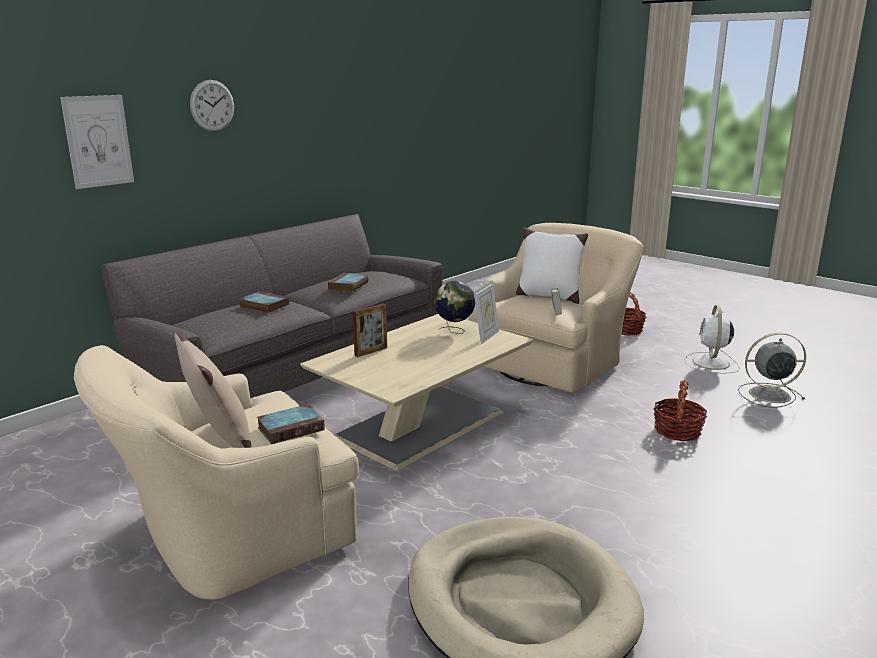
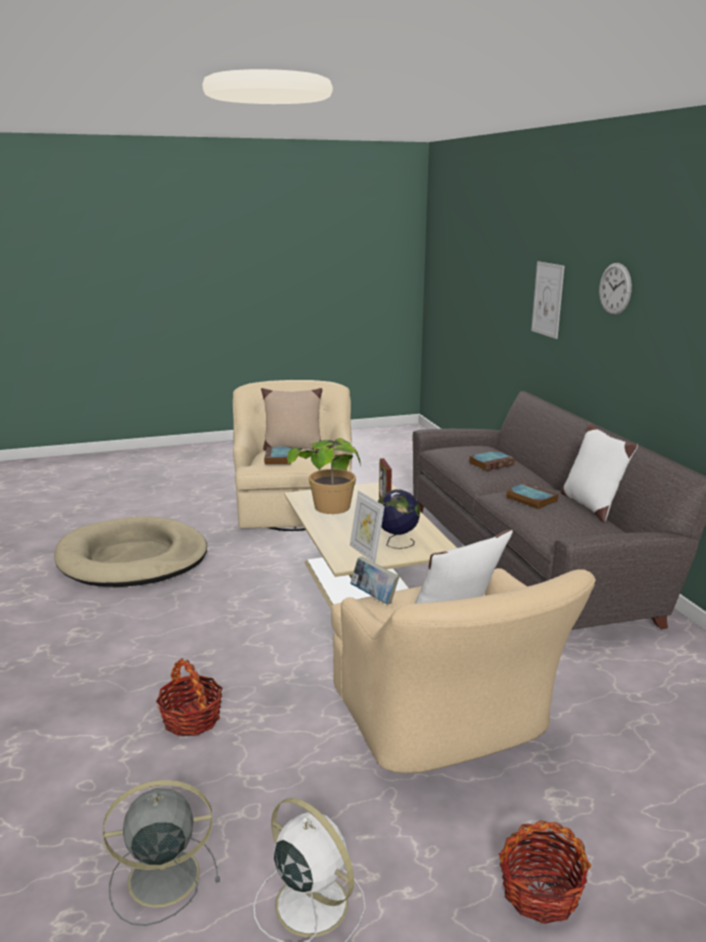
camera: 120 degrees right, 0 degrees up
grey fan [738,333,806,408] -> grey fan turned 135 degrees counterclockwise [103,780,220,926]
none -> potted plant [287,438,361,514]
none -> white pillow [561,422,638,522]

